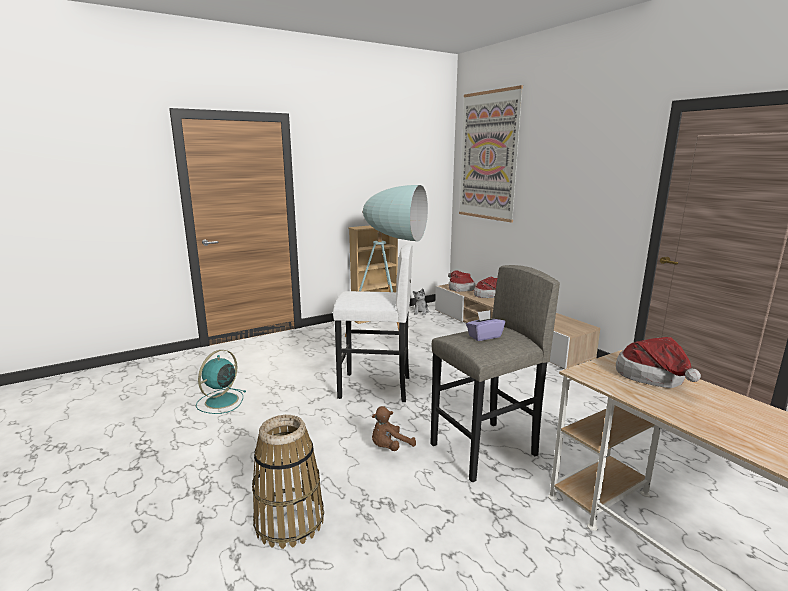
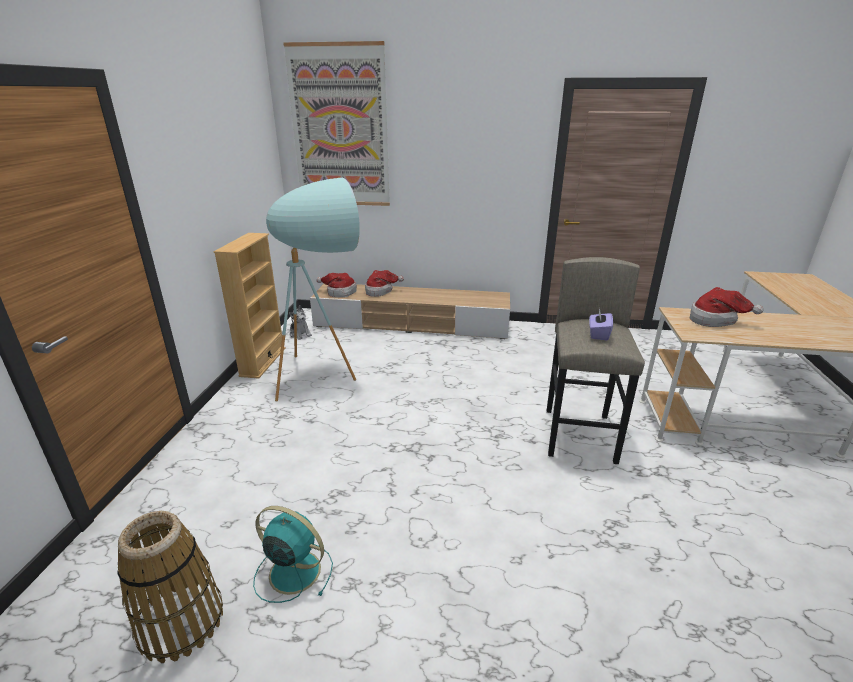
camera: 50 degrees left, 10 degrees up
turquoise fan [196,350,247,414] -> turquoise fan turned 135 degrees clockwise [253,506,333,603]
basket [252,415,324,549] -> basket moved to [117,511,223,663]
white stool [333,244,413,402] -> none
brown plush toy [372,406,416,451] -> none

